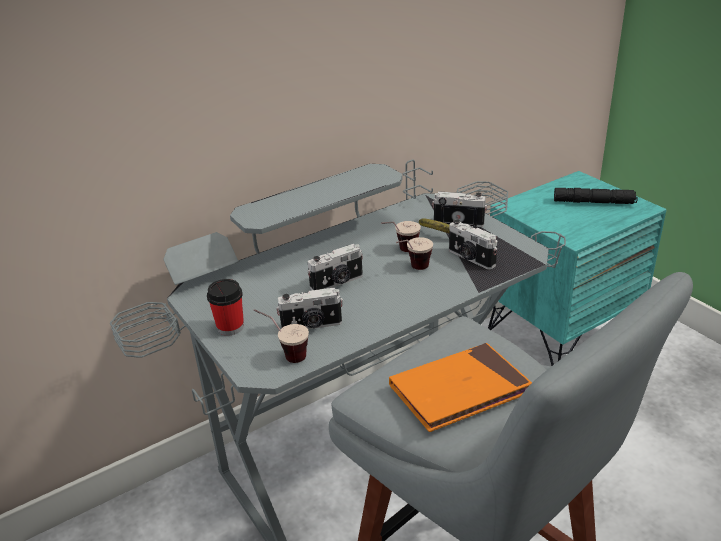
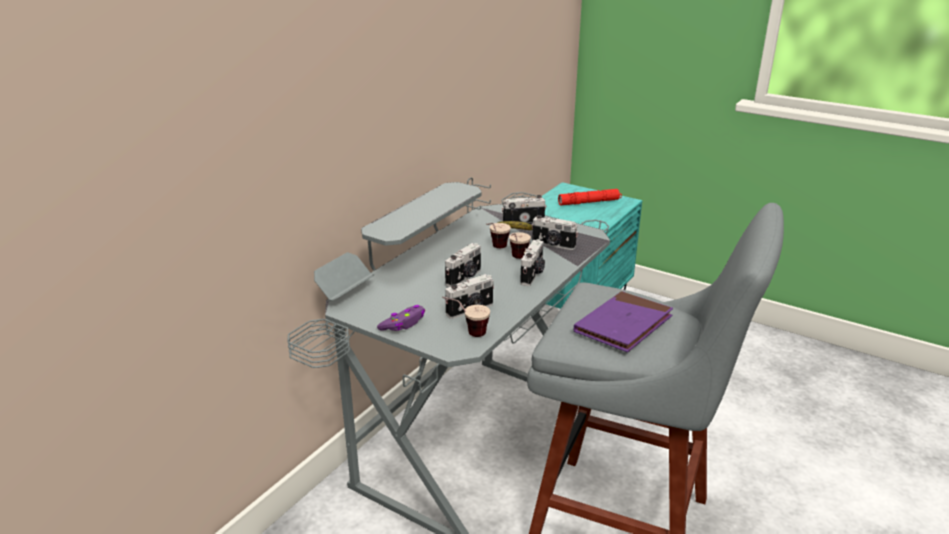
camera: 25 degrees left, 5 degrees down
cup [207,279,244,336] -> purple game controller [377,305,425,331]
orange book [389,343,532,432] -> purple book [574,291,673,352]
black flashlight [554,188,638,204] -> red flashlight [558,189,622,206]
none -> camera [520,239,545,286]

